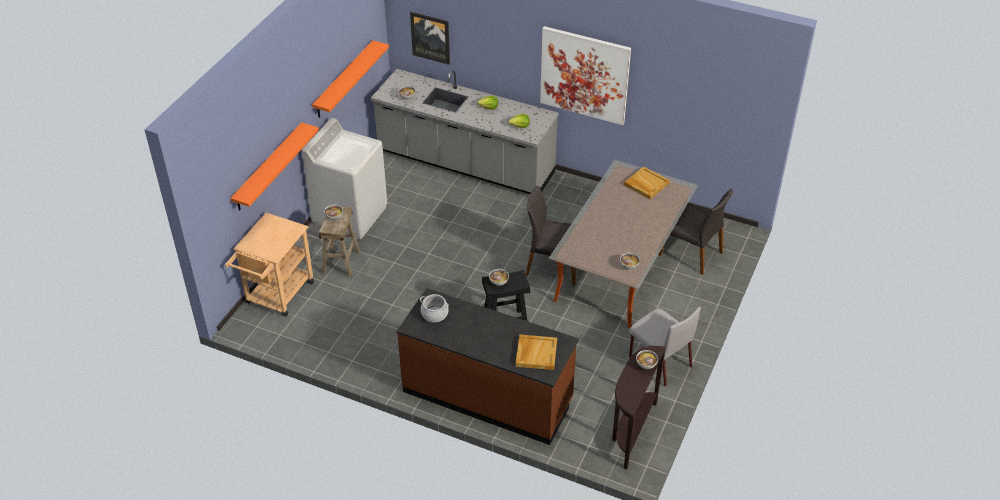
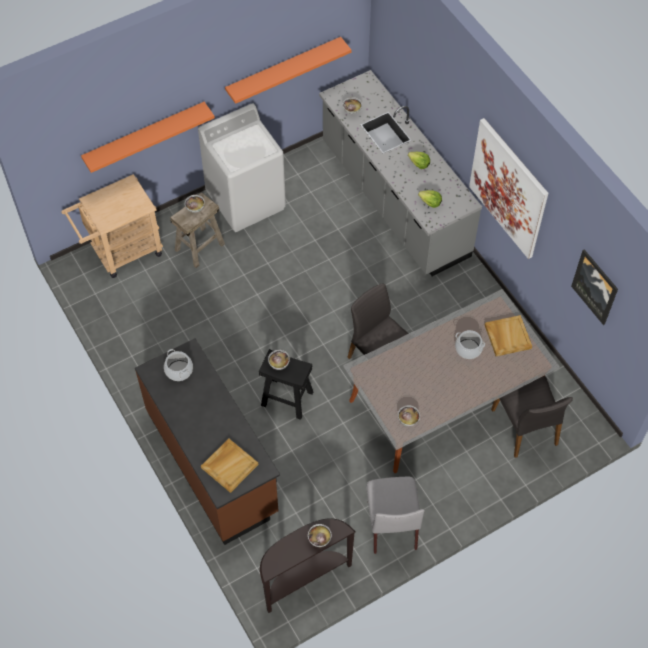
camera: 35 degrees right, 15 degrees up
picture [410,12,450,65] -> picture moved to [571,249,618,325]
none -> cooking pot [455,330,485,359]

